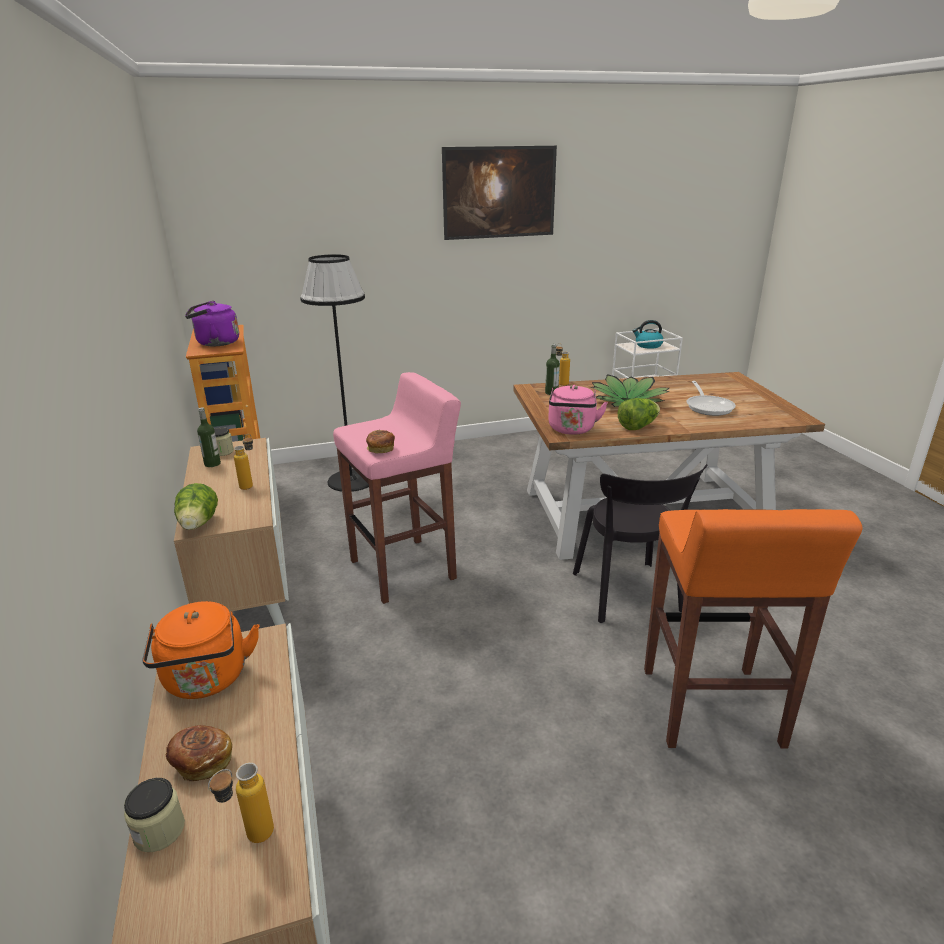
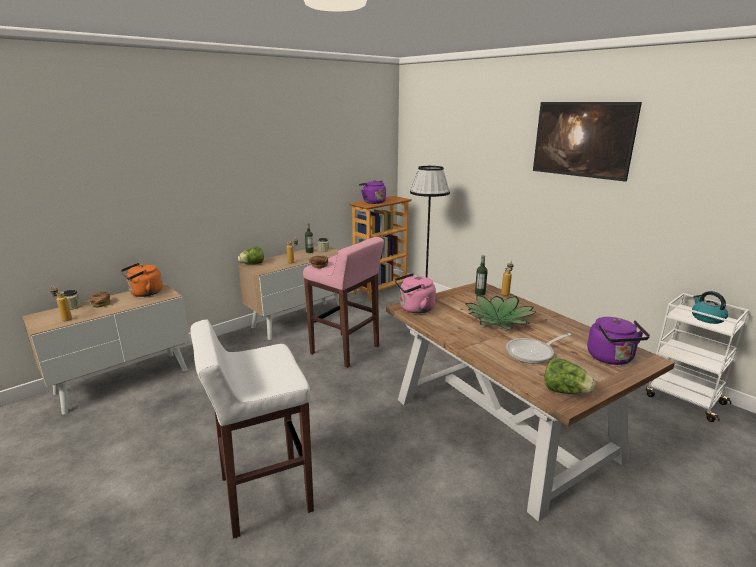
camera: 65 degrees right, 5 degrees down
black chair [573,464,708,623] -> none
lettuce [618,398,660,430] -> lettuce moved to [544,358,596,394]
orange stool [644,509,863,749] -> white stool [190,320,314,539]
none -> purple kettle [587,317,650,365]

